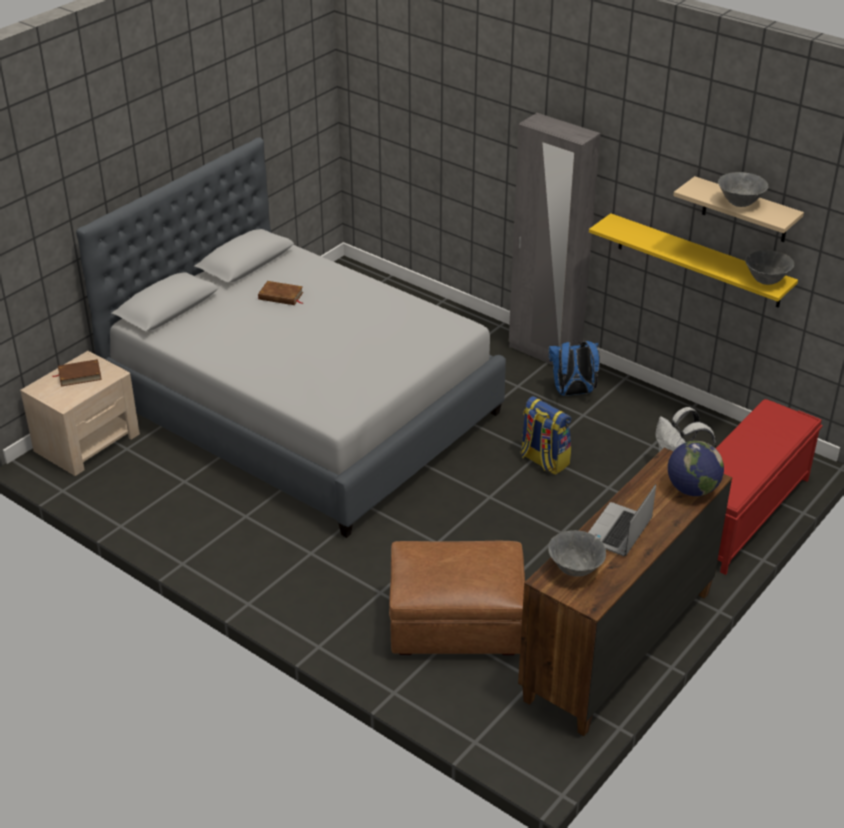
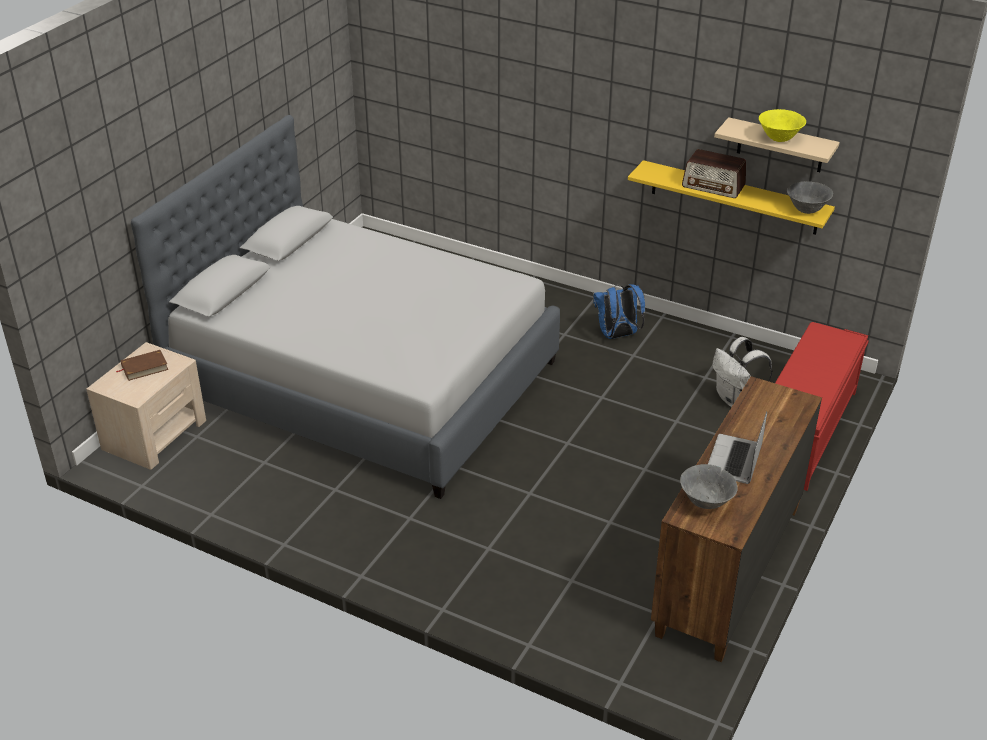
camera: 10 degrees left, 0 degrees up
brown book [258,281,303,305] -> none
brown ottoman [389,541,525,655] -> none
grey wardrobe [509,113,601,365] -> none
backpack [520,396,571,475] -> none
globe [668,441,724,496] -> none
grey bowl [718,172,768,207] -> yellow bowl [759,109,806,142]
none -> radio [682,149,746,198]

